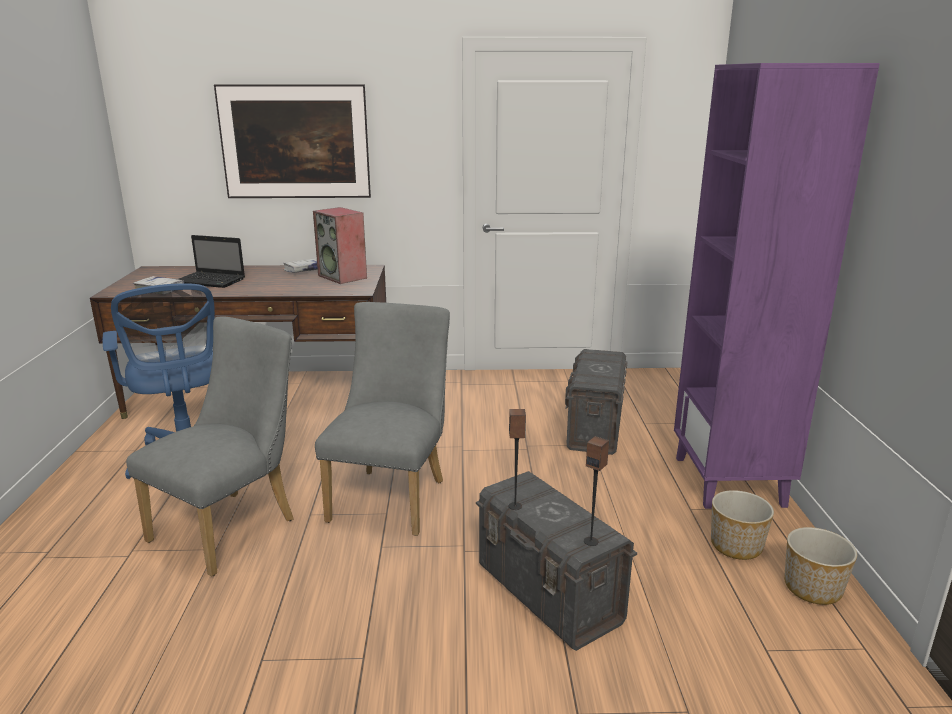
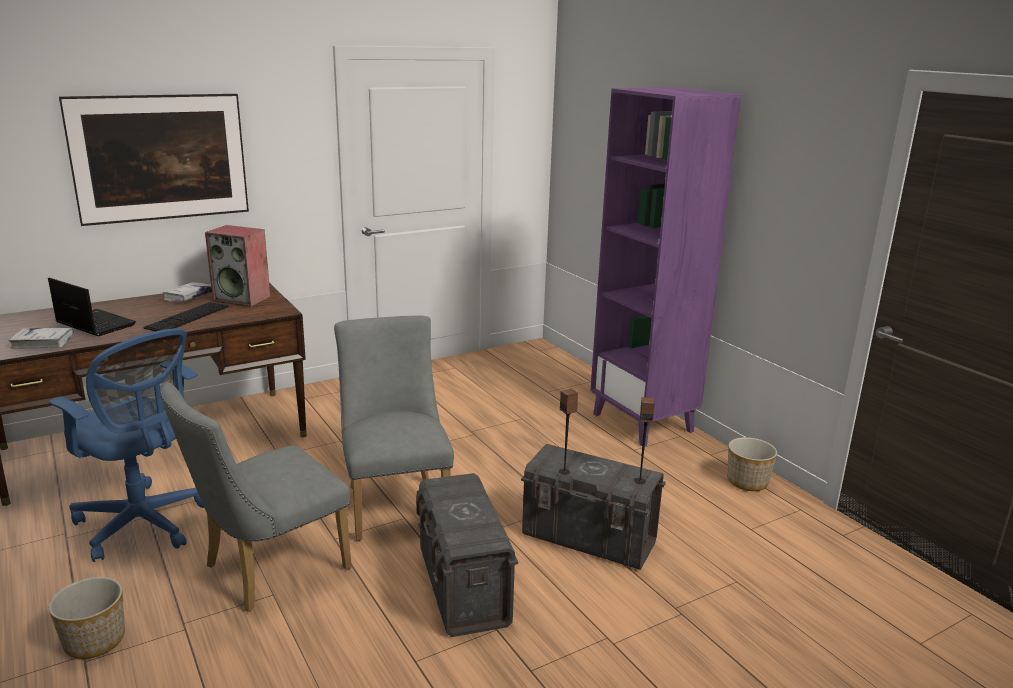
camera: 30 degrees left, 0 degrees up
grey chair [126,317,294,577] -> grey chair turned 135 degrees counterclockwise [160,382,352,612]
laptop [177,235,245,288] -> laptop turned 135 degrees counterclockwise [48,278,136,336]
grey storage box [565,349,628,455] -> grey storage box moved to [416,473,518,637]
planter [711,490,774,560] -> planter moved to [49,577,125,659]
none -> keyboard [143,302,229,331]

